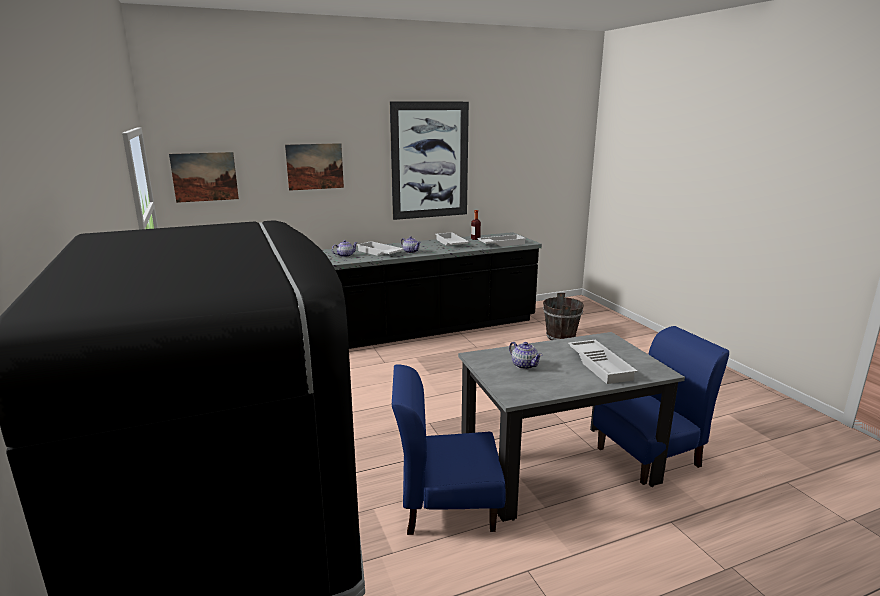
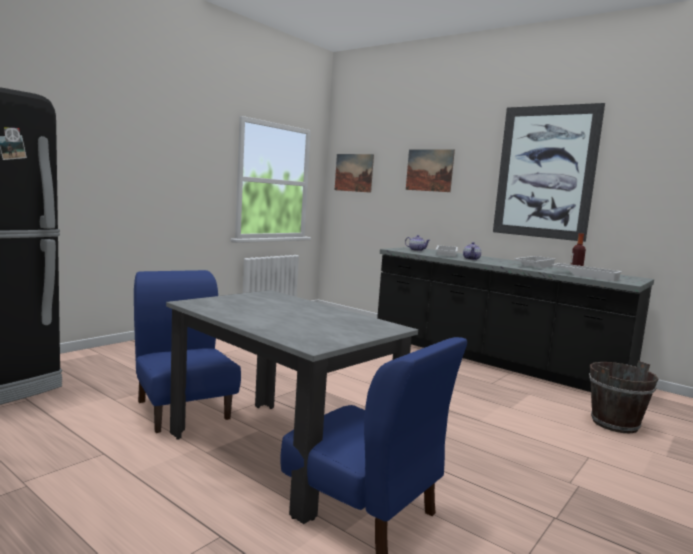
camera: 60 degrees right, 10 degrees down
teapot [509,342,542,370] -> none
white tray [568,340,638,384] -> none

